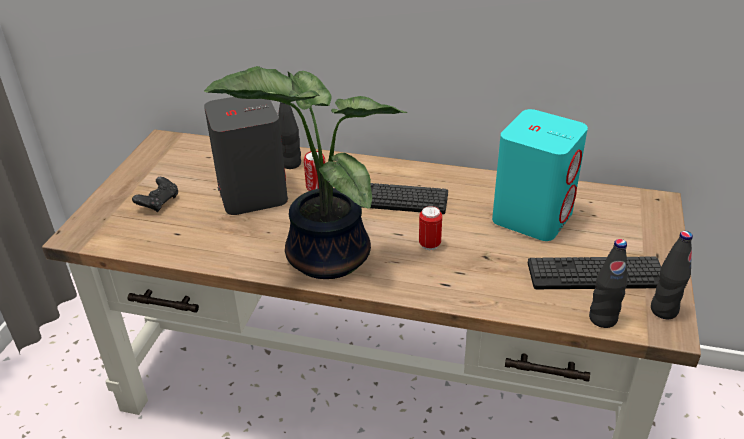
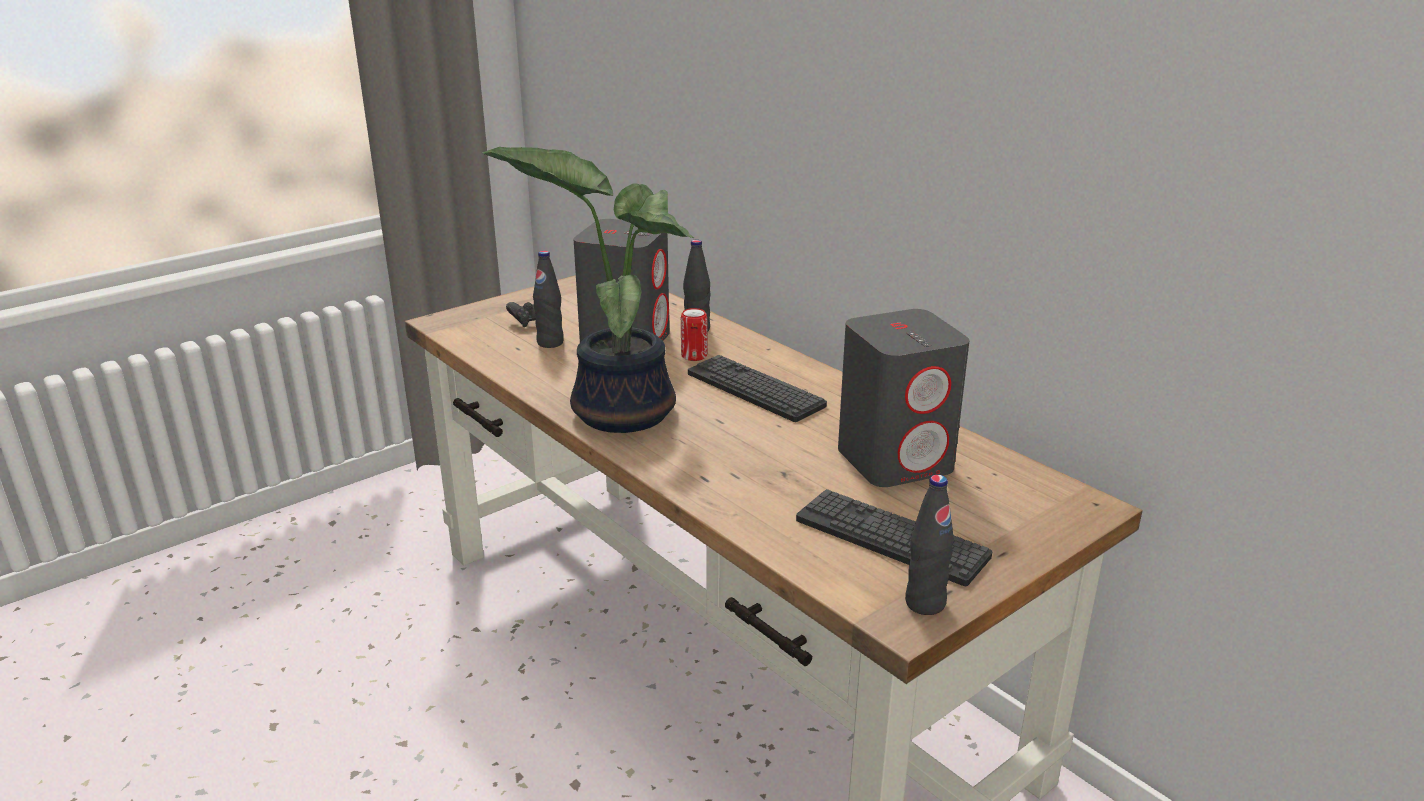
camera: 35 degrees right, 10 degrees down
can [419,206,442,250] -> none
turquoise speaker [492,109,588,241] -> grey speaker [838,309,969,487]
black bottle [589,239,628,328] -> black bottle moved to [533,251,564,348]

